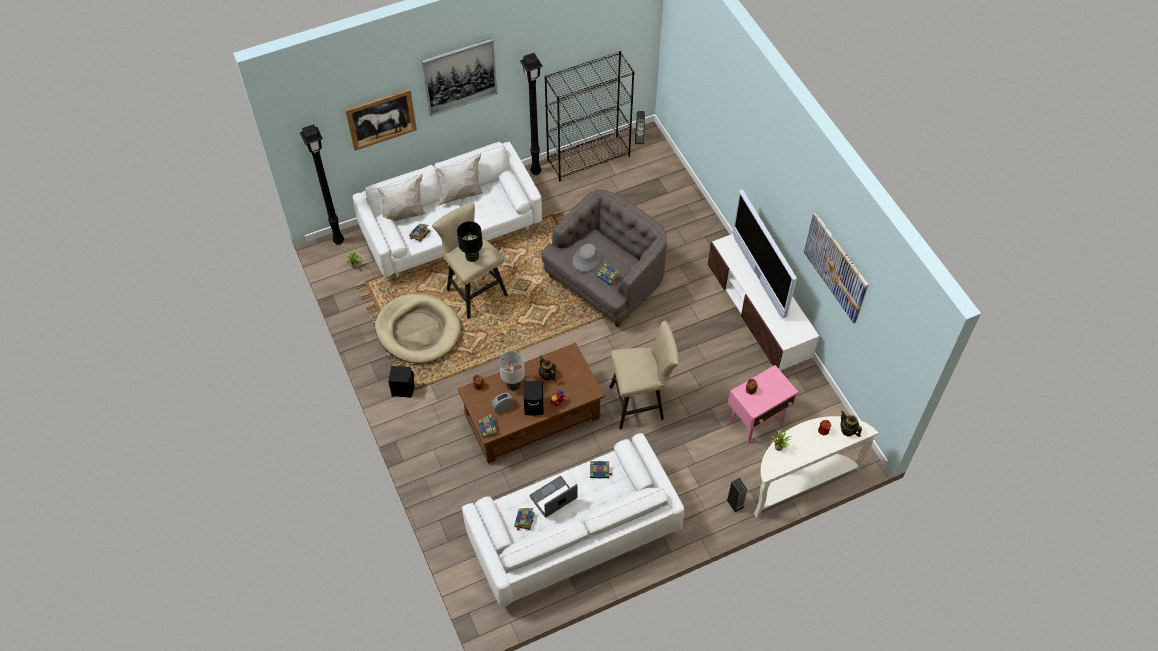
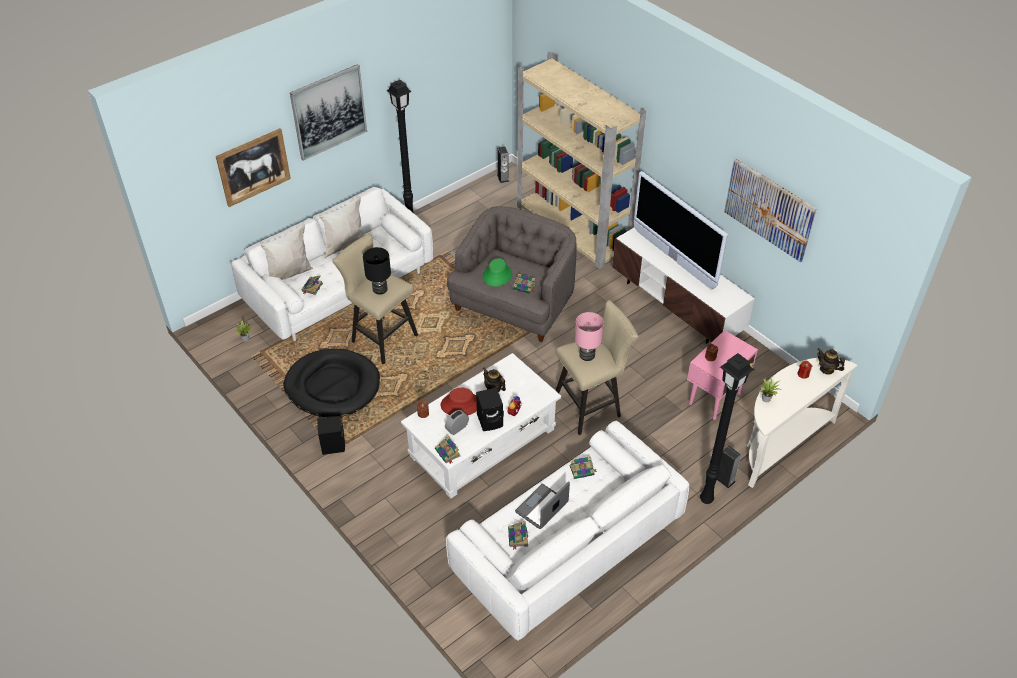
camera: 15 degrees left, 10 degrees down
black floor lamp [300,124,344,244] -> black floor lamp moved to [700,353,754,504]
beige dog bed [375,294,461,363] -> black dog bed [284,349,380,417]
brown coffee table [458,343,605,463] -> white coffee table [401,353,561,499]
grey table lamp [499,351,525,390] -> red hat [441,388,477,415]
black bookcase [544,51,635,181] -> none
grey hat [573,244,602,271] -> green hat [483,258,512,287]
none -> beige bookcase [517,52,646,270]
none -> pink table lamp [575,312,604,361]

